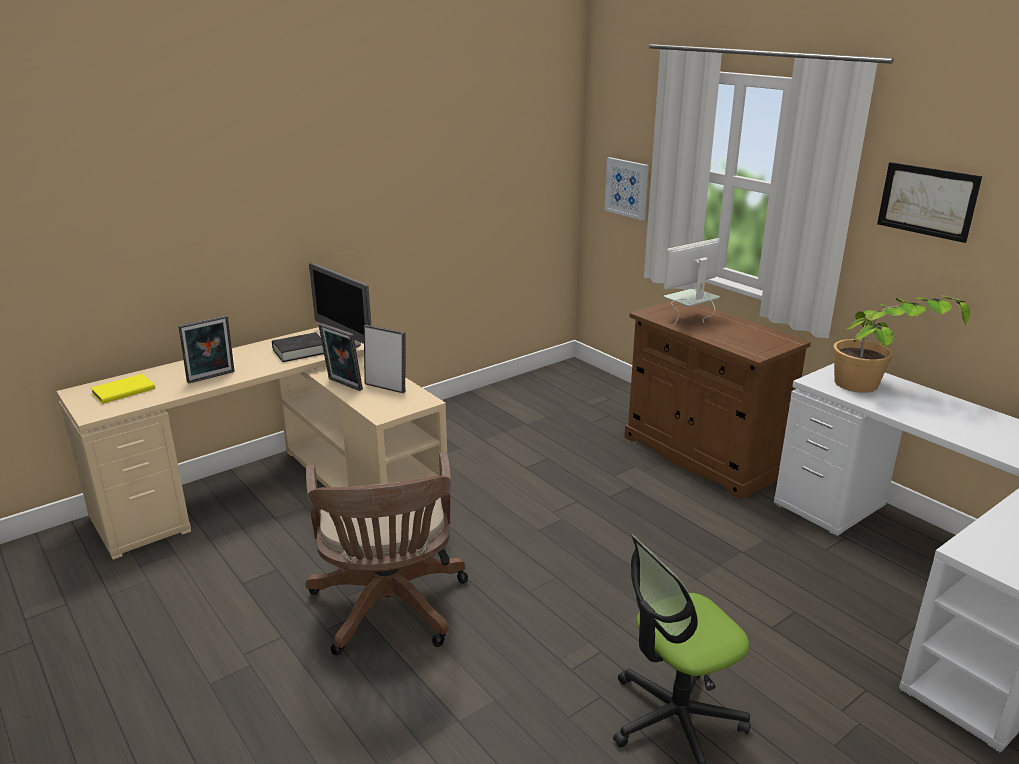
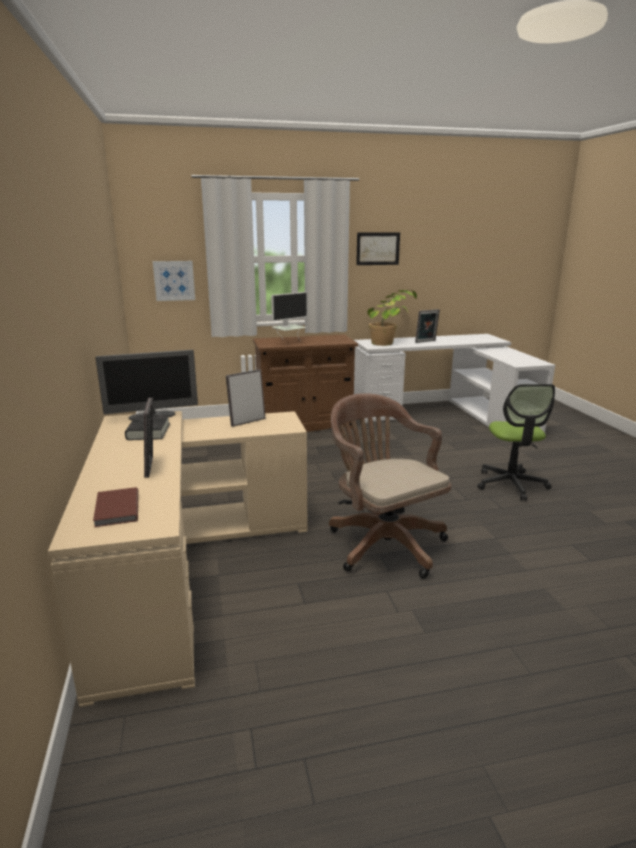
camera: 65 degrees left, 5 degrees down
yellow book [91,374,155,404] -> brown book [93,487,138,527]
brown office chair [306,452,468,655] -> brown office chair turned 135 degrees counterclockwise [329,393,451,579]
picture frame [318,323,363,391] -> picture frame moved to [415,309,440,343]
monitor [664,238,720,325] -> monitor turned 120 degrees counterclockwise [271,292,308,341]

